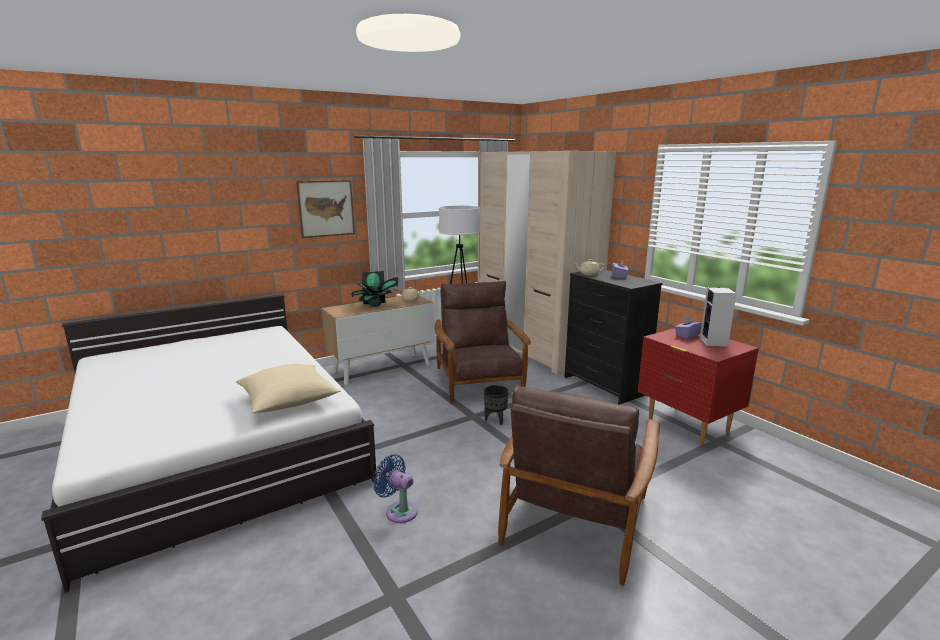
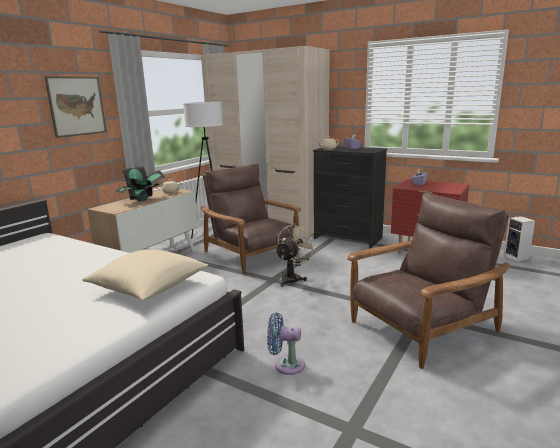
camera: 25 degrees left, 0 degrees up
black planter [484,385,509,425] -> beige fan [275,224,317,287]
brown armchair [498,386,660,586] -> brown armchair turned 120 degrees counterclockwise [347,192,510,369]
speaker [700,287,737,347] -> speaker moved to [504,216,535,262]

